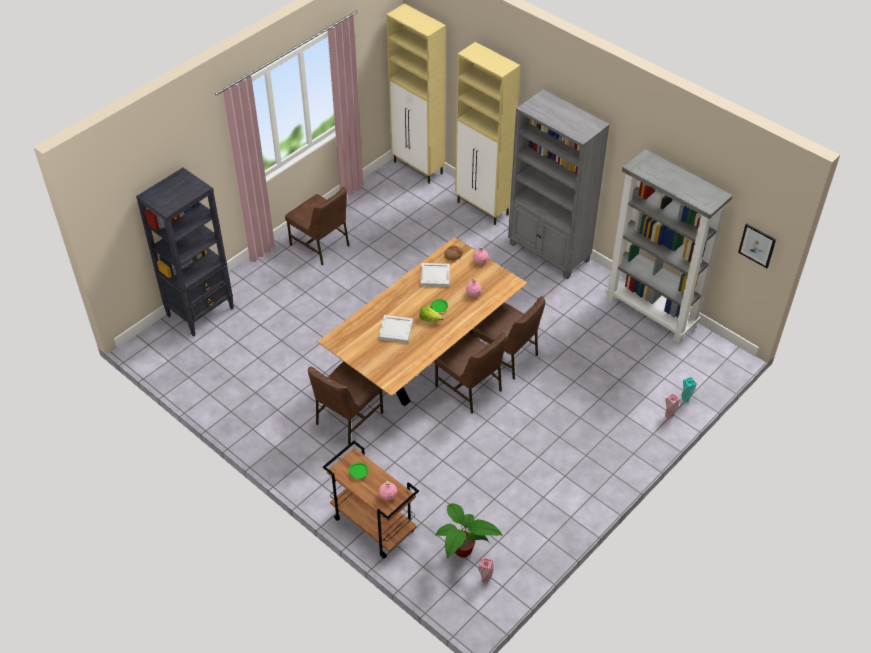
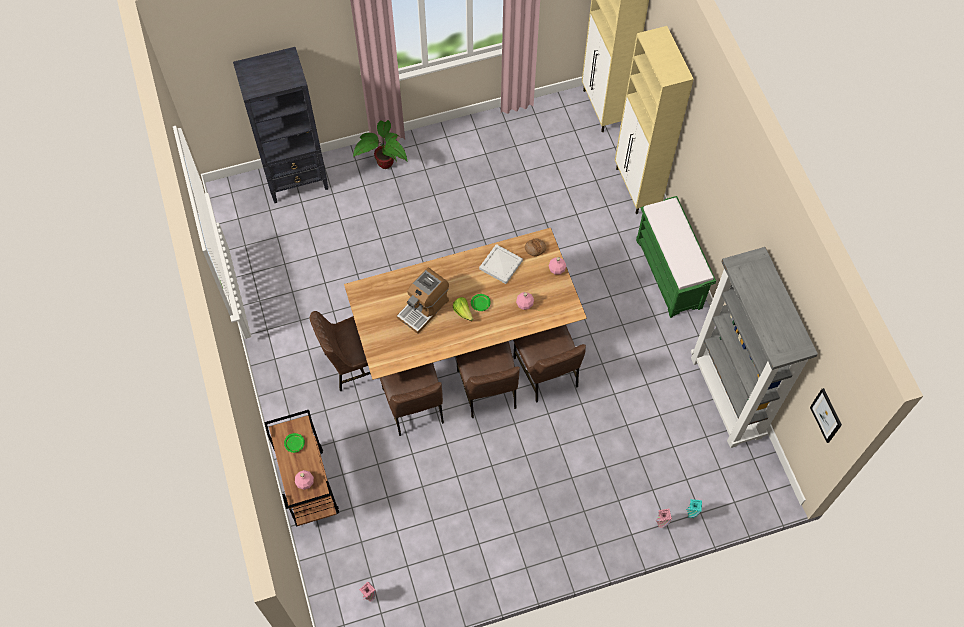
camera: 30 degrees right, 15 degrees up
brown chair [285,187,349,266] -> brown chair moved to [380,363,444,436]
white tray [378,315,413,343] -> coffee machine [397,267,449,334]
potted plant [435,503,503,558] -> potted plant moved to [353,120,407,169]
grey bookcase [508,89,610,279] -> green bench [636,196,716,318]

